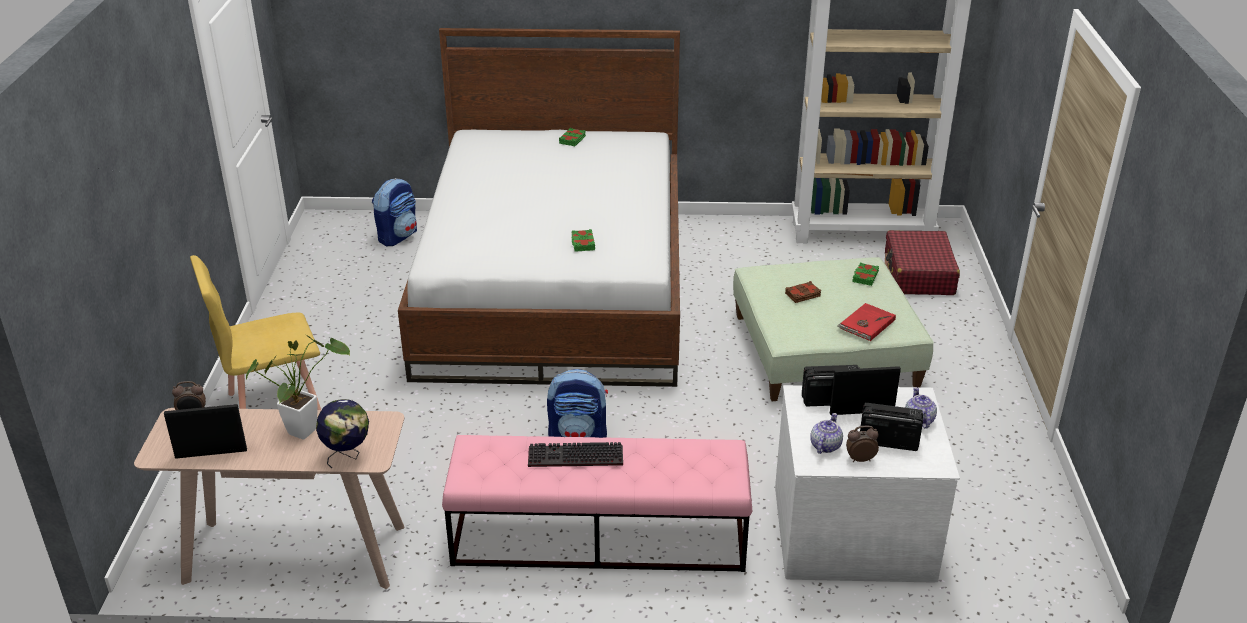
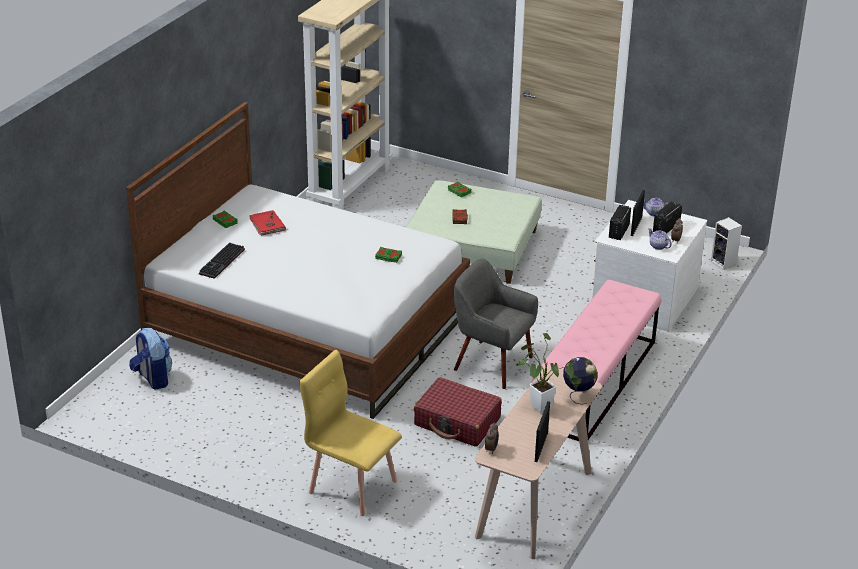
camera: 65 degrees left, 0 degrees up
yellow chair [190,255,321,410] -> yellow chair turned 120 degrees clockwise [299,350,402,516]
keyboard [528,442,623,467] -> keyboard moved to [199,242,245,279]
backpack [547,369,608,438] -> grey armchair [454,259,538,389]
red book [838,303,896,341] -> red book moved to [249,210,286,235]
red suitcase [885,230,960,295] -> red suitcase moved to [414,377,502,447]
none -> speaker [711,217,742,270]

